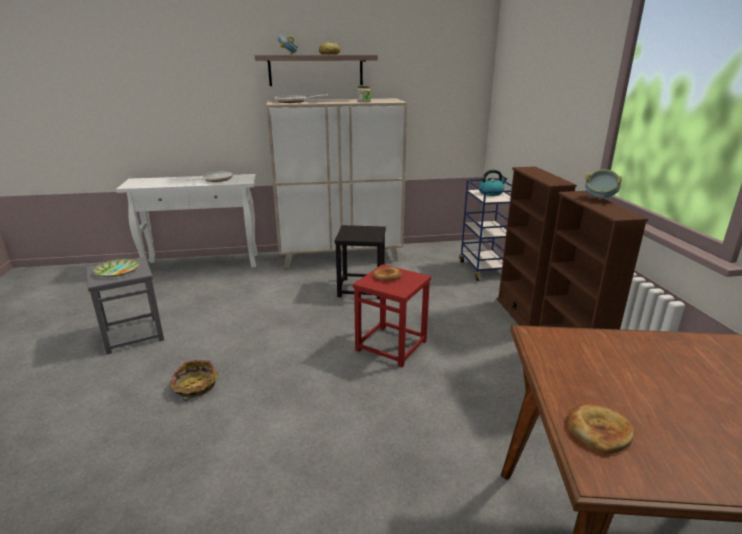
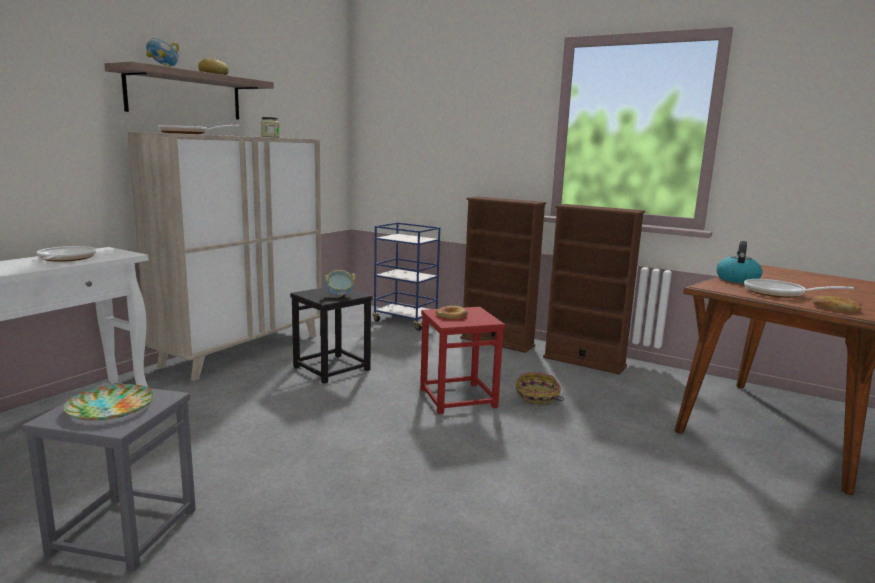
camera: 50 degrees left, 10 degrees down
basket [169,360,218,401] -> basket moved to [516,372,564,404]
kettle [479,170,507,196] -> kettle moved to [716,241,763,283]
bowl [585,169,622,200] -> bowl moved to [325,270,355,297]
none -> frying pan [744,279,854,298]

